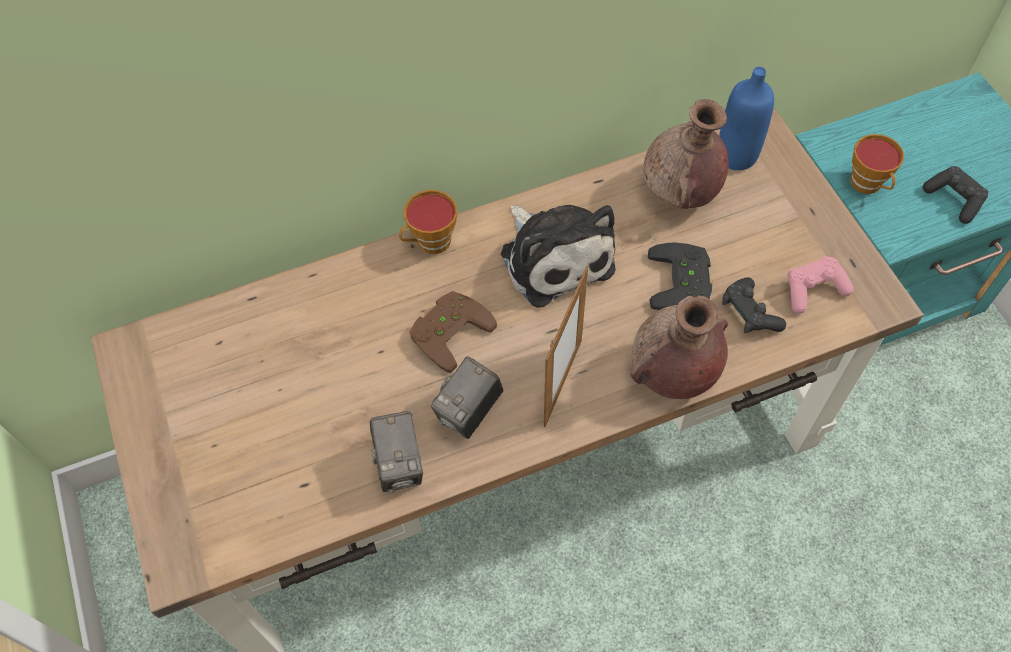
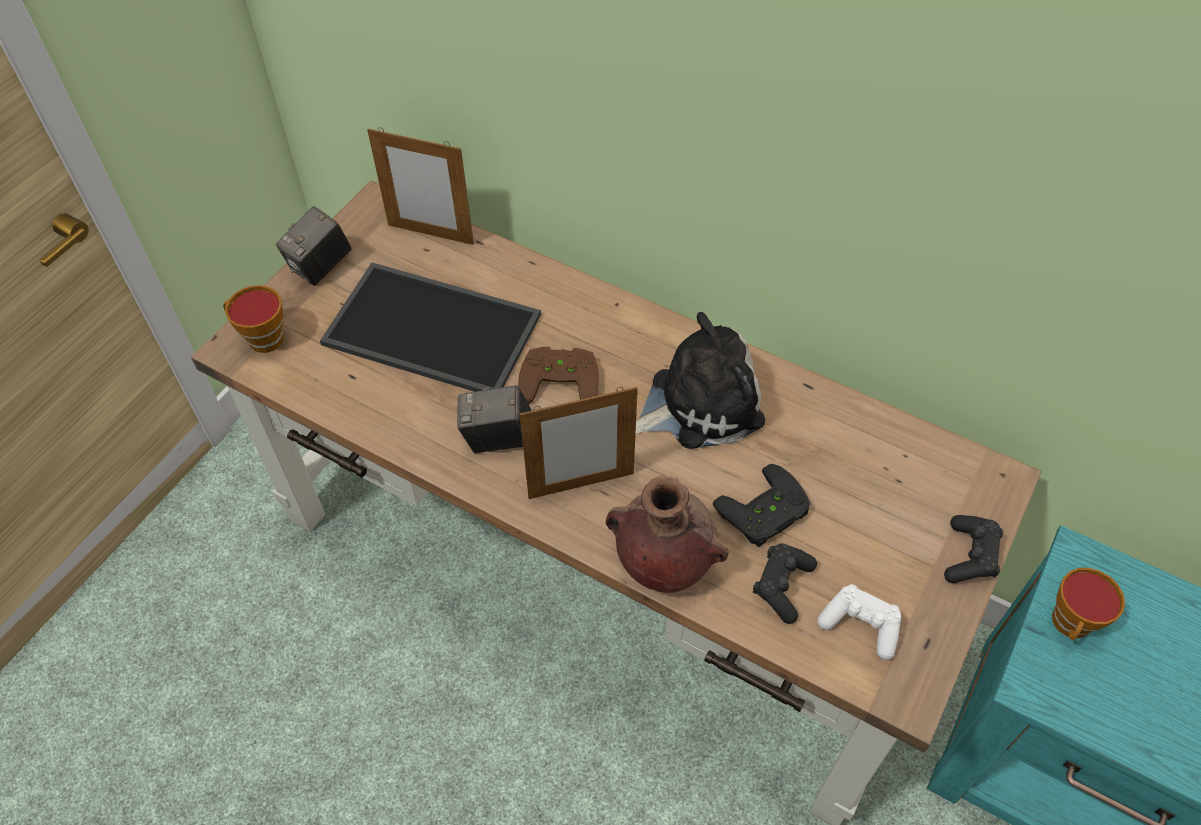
camera: 50 degrees right, 5 degrees down
camera [370,411,423,493] -> camera moved to [276,206,352,286]
cup [399,190,457,254] -> cup moved to [223,285,284,353]
plush toy [501,205,616,308] -> plush toy turned 135 degrees counterclockwise [636,312,765,449]
brown vase [643,99,729,209] -> none
blue bottle [719,67,774,170] -> none
pink game controller [787,256,854,314] -> white game controller [817,584,901,660]
black game controller [923,166,988,224] -> black game controller moved to [944,515,1003,583]
none -> tray [320,262,541,392]
none -> picture frame [367,127,474,245]

